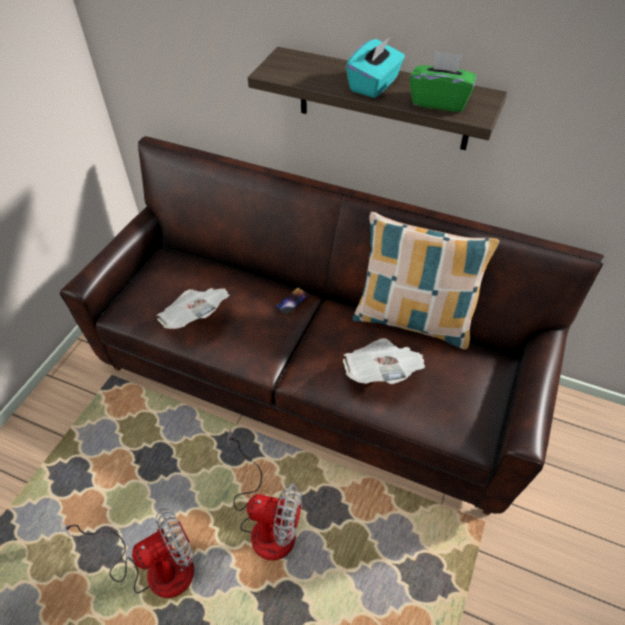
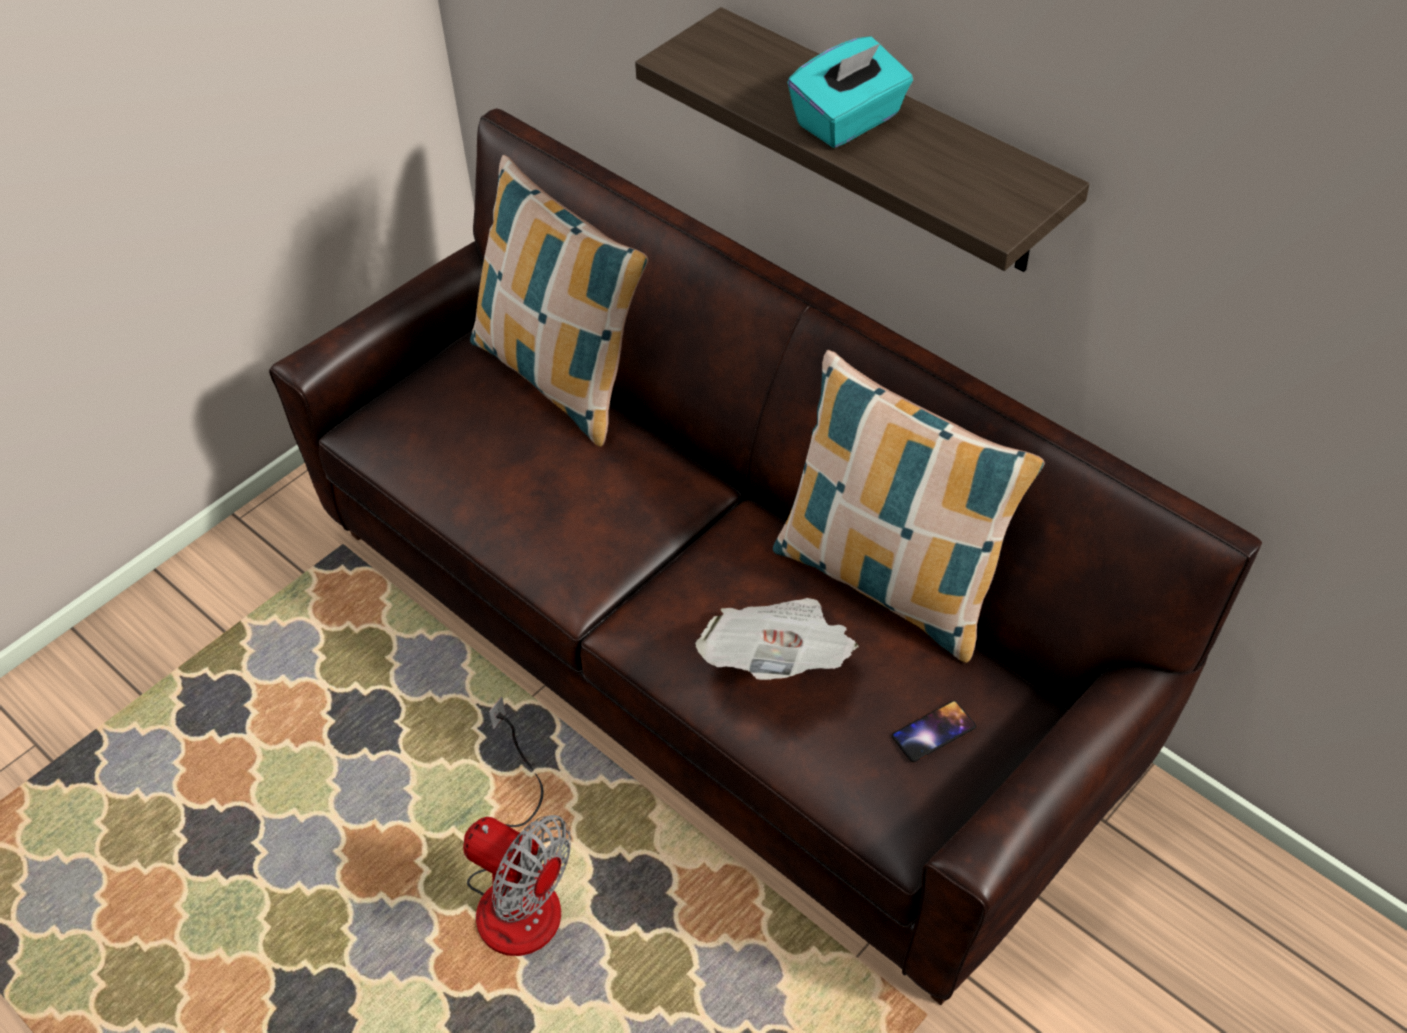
camera: 20 degrees right, 0 degrees up
fan [61,508,194,598] -> none
newspaper [156,288,229,329] -> none
phone [275,287,310,315] -> phone moved to [892,700,976,762]
green tissue box [409,50,476,112] -> none
none -> pillow [470,155,648,447]

